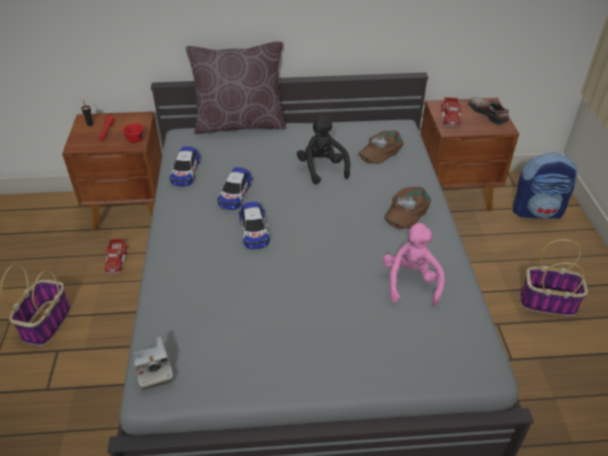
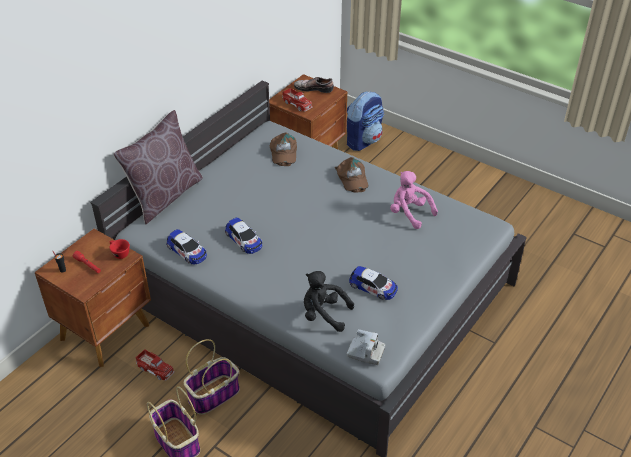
camera: 50 degrees left, 0 degrees up
toy car [239,202,270,249] -> toy car moved to [349,266,398,300]
black plush toy [297,116,350,185] -> black plush toy moved to [304,271,354,332]
basket [520,239,588,316] -> basket moved to [184,339,240,415]

